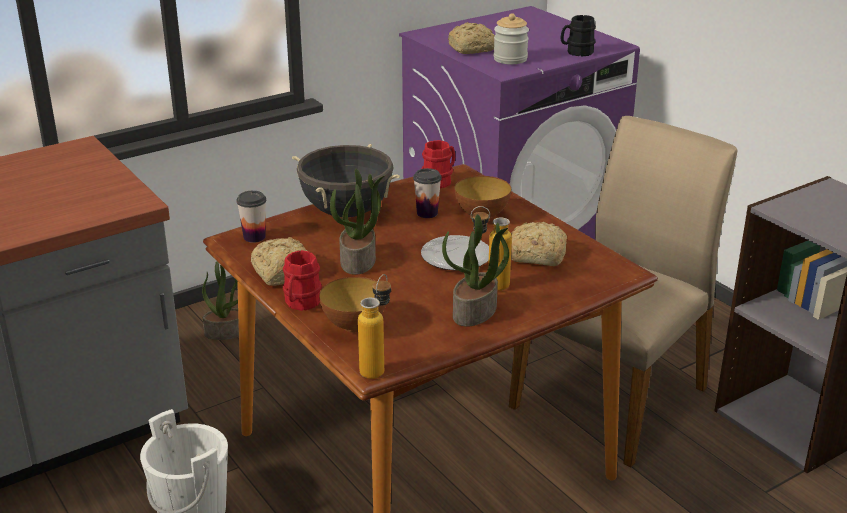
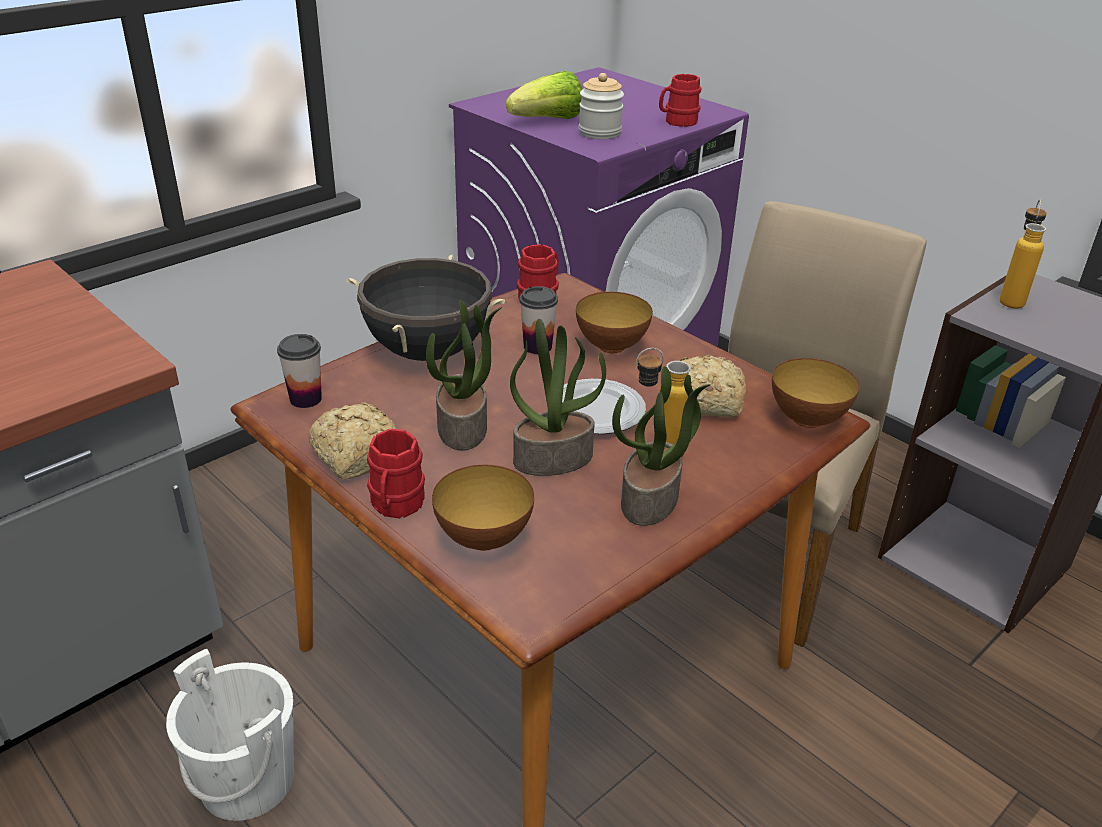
camera: 10 degrees left, 5 degrees up
potted plant [202,261,239,340] -> potted plant moved to [510,319,606,476]
bottle [358,274,391,379] -> bottle moved to [999,200,1047,308]
bread [448,22,495,54] -> lettuce [506,70,583,119]
black mug [560,15,596,57] -> red mug [659,74,702,127]
none -> bowl [772,358,859,428]

